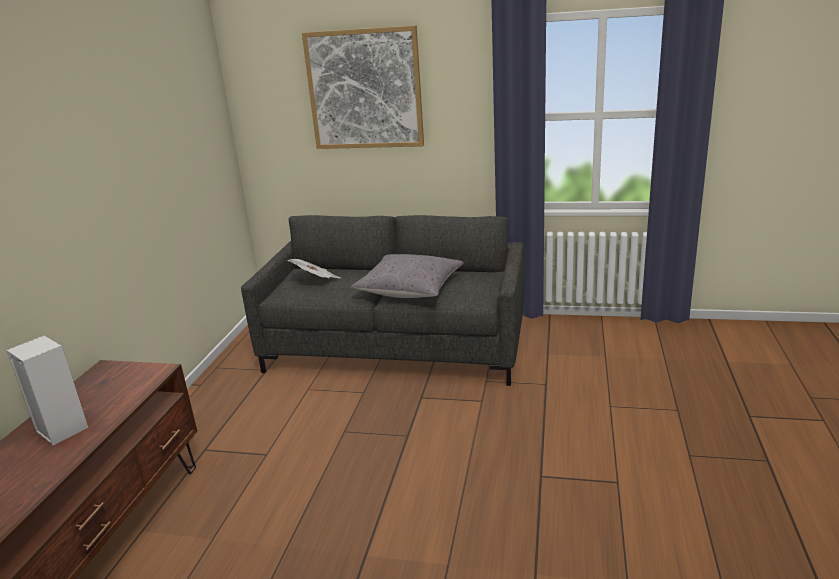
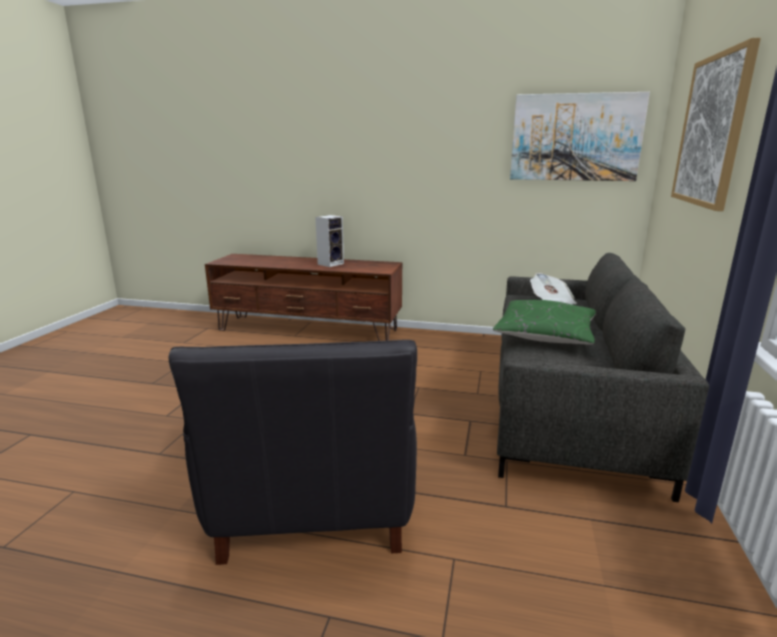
camera: 90 degrees right, 5 degrees down
grey pillow [351,254,464,298] -> green pillow [493,300,596,344]
none -> black armchair [168,340,417,565]
none -> picture [510,92,650,181]

